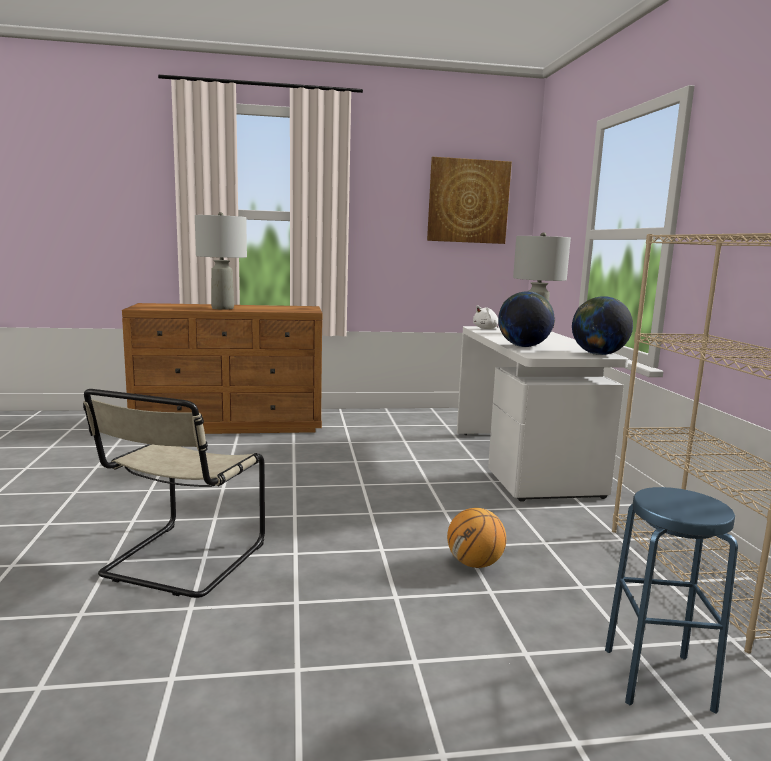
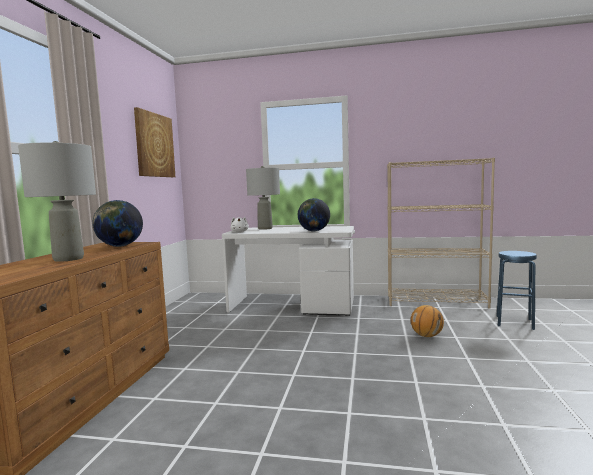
camera: 70 degrees left, 5 degrees down
beige chair [83,389,265,598] -> none
globe [572,296,633,355] -> globe moved to [92,200,143,247]

